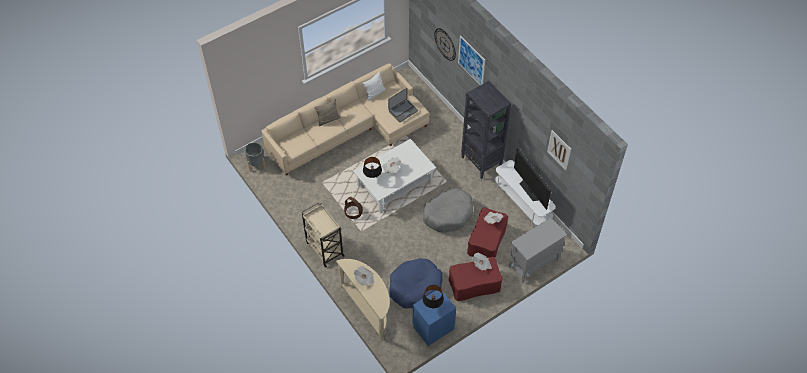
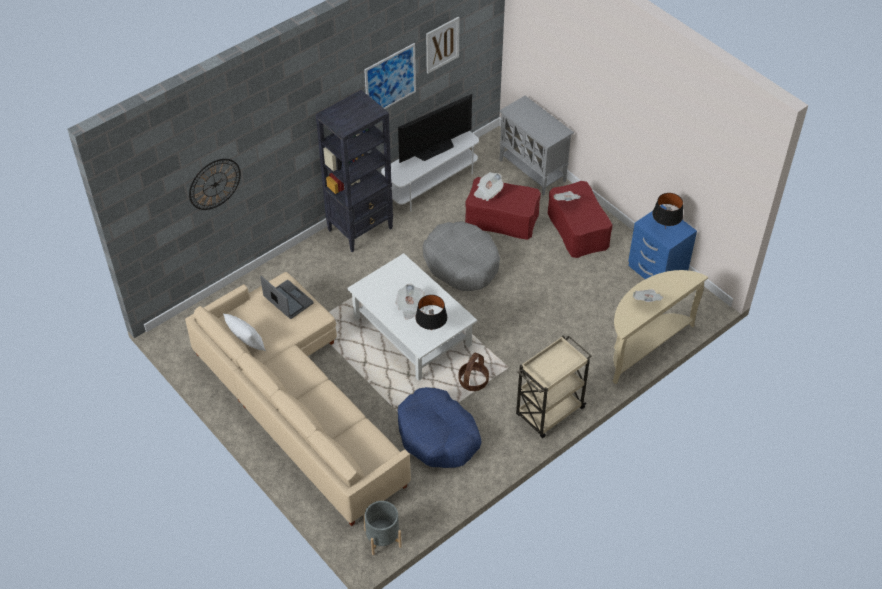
camera: 95 degrees left, 5 degrees down
beige pillow [314,99,341,126] -> none
blue dog bed [389,259,443,308] -> blue dog bed moved to [398,387,481,468]
picture [458,35,485,85] -> picture moved to [364,43,416,109]

